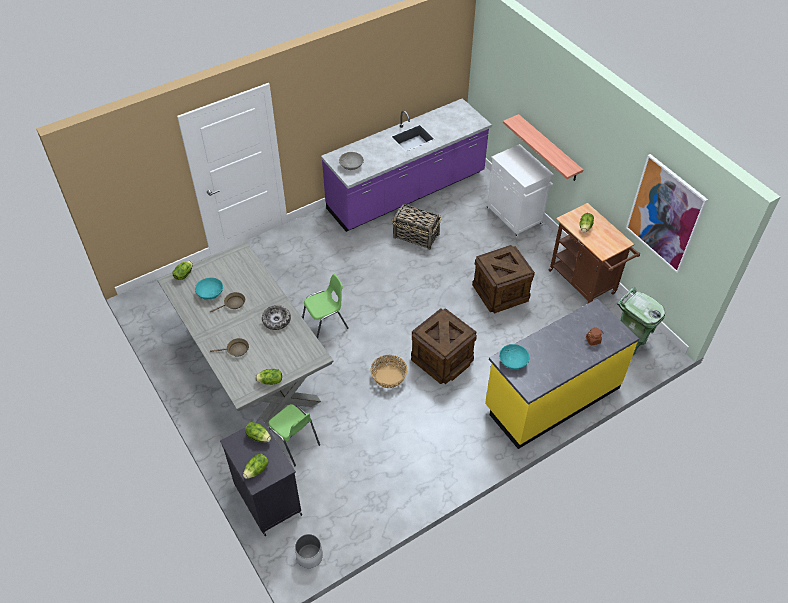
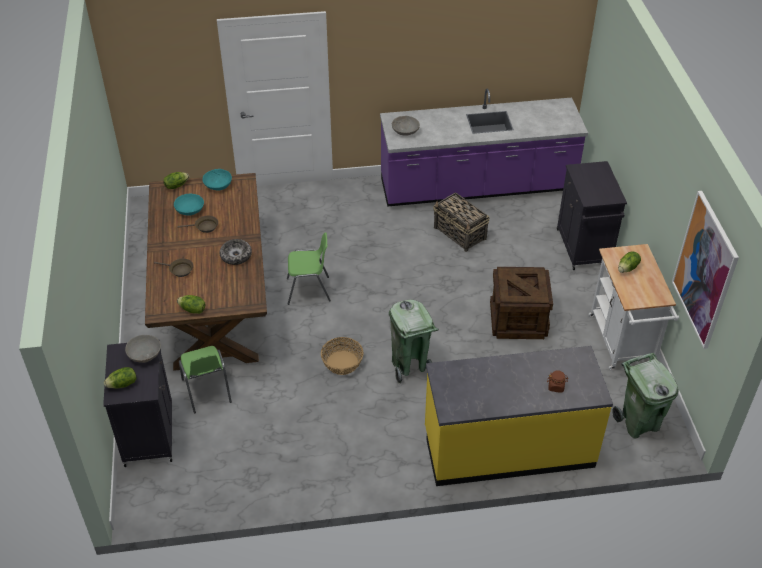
camera: 25 degrees right, 5 degrees down
grey dining table [157,241,333,427] -> brown dining table [145,173,267,371]
lettuce [245,422,271,442] -> grey bowl [125,335,161,363]
white planter [295,534,323,568] -> none
crate [411,308,477,384] -> green trash can [389,299,439,384]
white cabinet [486,144,554,238] -> black cabinet [557,161,627,270]
turquoise bowl [499,344,529,369] -> turquoise bowl moved to [203,169,232,190]
shelf [503,114,584,181] -> none
brown cart [549,203,640,303] -> white cart [588,244,679,370]

